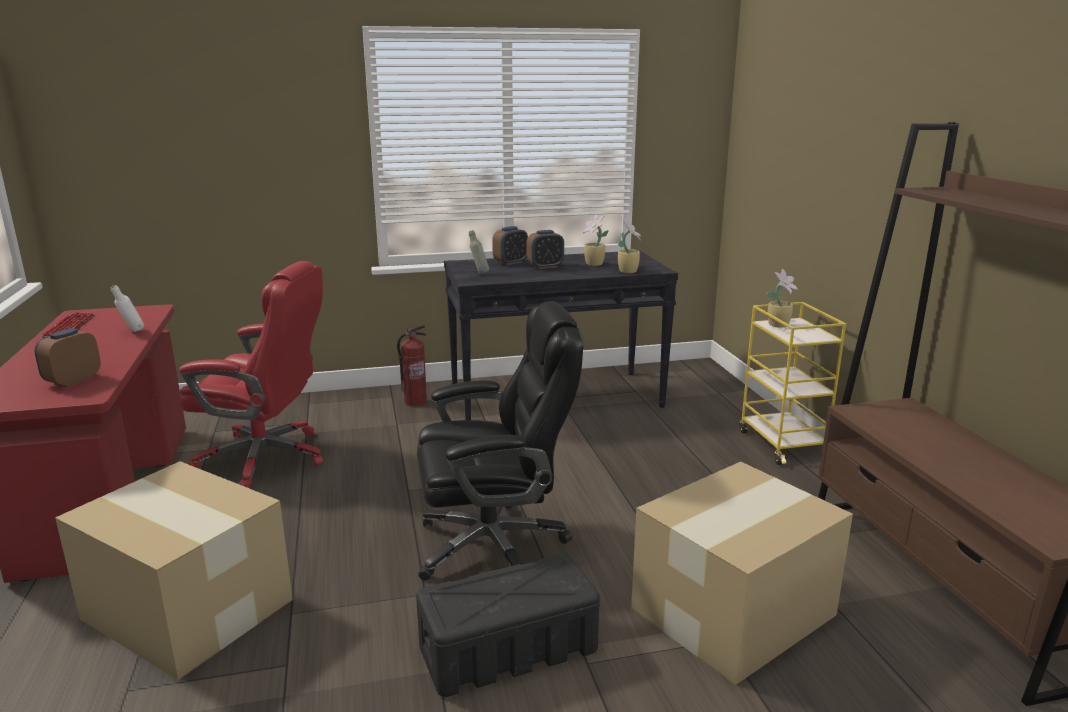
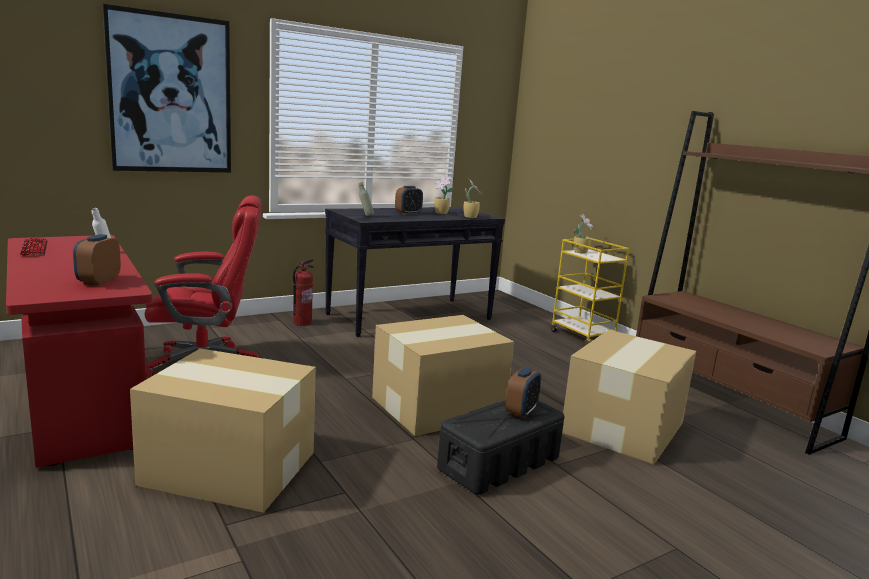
camera: 20 degrees left, 5 degrees down
black office chair [417,301,583,580] -> cardboard box [372,315,514,436]
alarm clock [492,226,528,265] -> alarm clock moved to [506,367,541,418]
none -> picture [103,4,231,172]

